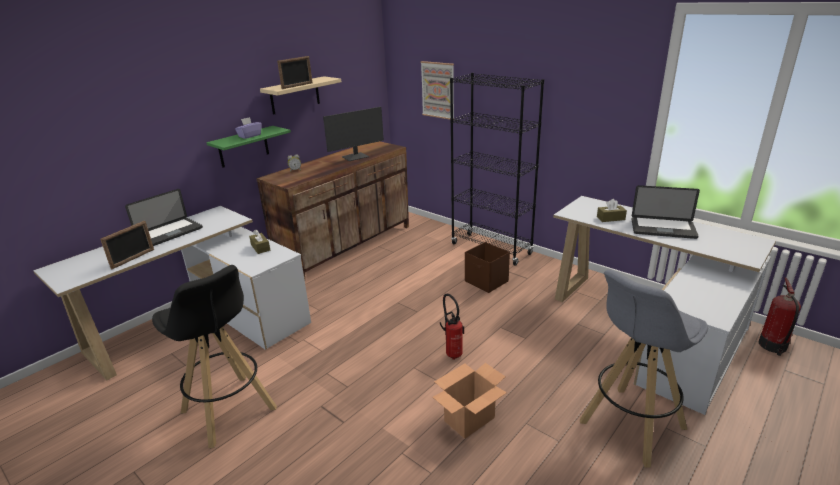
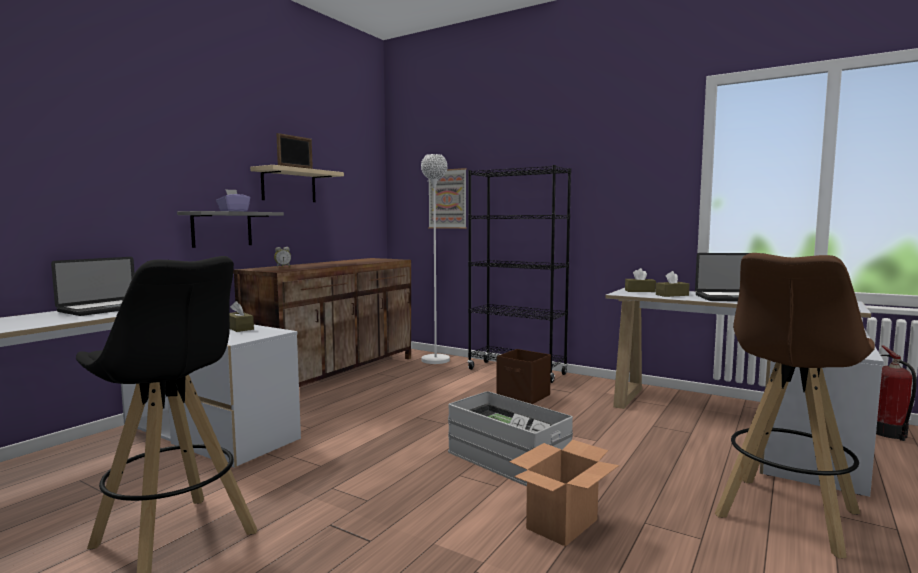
camera: 10 degrees left, 20 degrees down
picture frame [100,221,154,269] -> none
green shelf [206,126,291,168] -> grey shelf [177,211,284,248]
monitor [323,107,384,161] -> none
fire extinguisher [440,294,464,360] -> grey storage box [448,391,573,487]
grey stool [580,270,708,468] -> brown stool [715,253,875,559]
none -> white floor lamp [421,154,450,364]
none -> brown tissue box [625,268,656,292]

